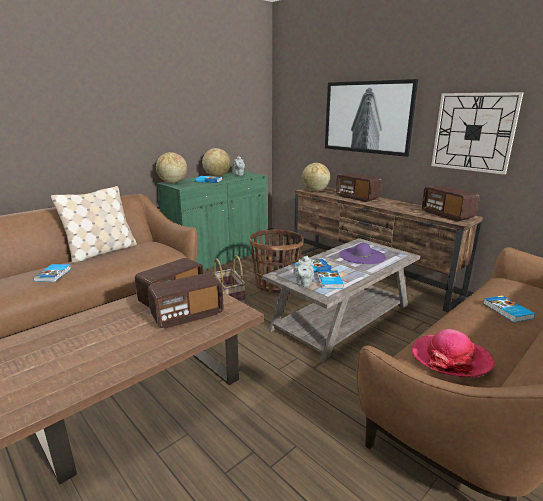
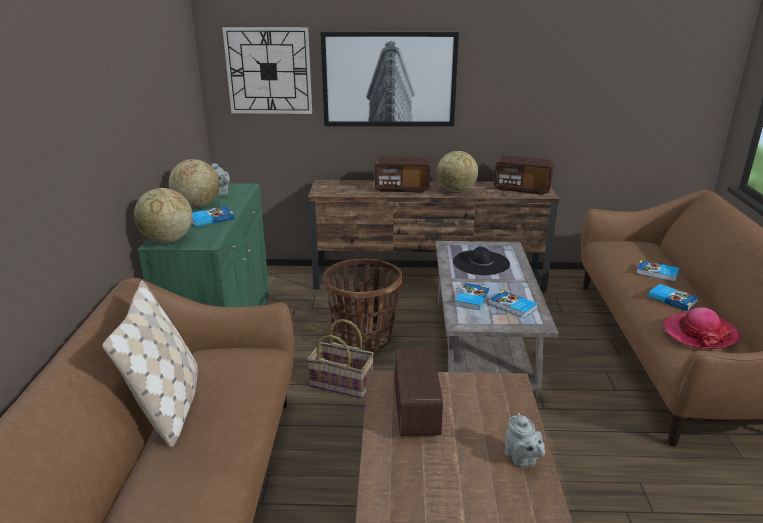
camera: 45 degrees left, 5 degrees up
book [33,264,71,282] -> book moved to [648,284,699,311]
radio [148,273,224,329] -> none
grey teapot [293,255,313,287] -> grey teapot moved to [505,413,545,468]
globe [302,163,330,191] -> globe moved to [437,151,478,192]
purple hat [339,243,386,264] -> black hat [453,247,510,275]
wall clock [431,92,524,175] -> wall clock moved to [222,27,312,114]

